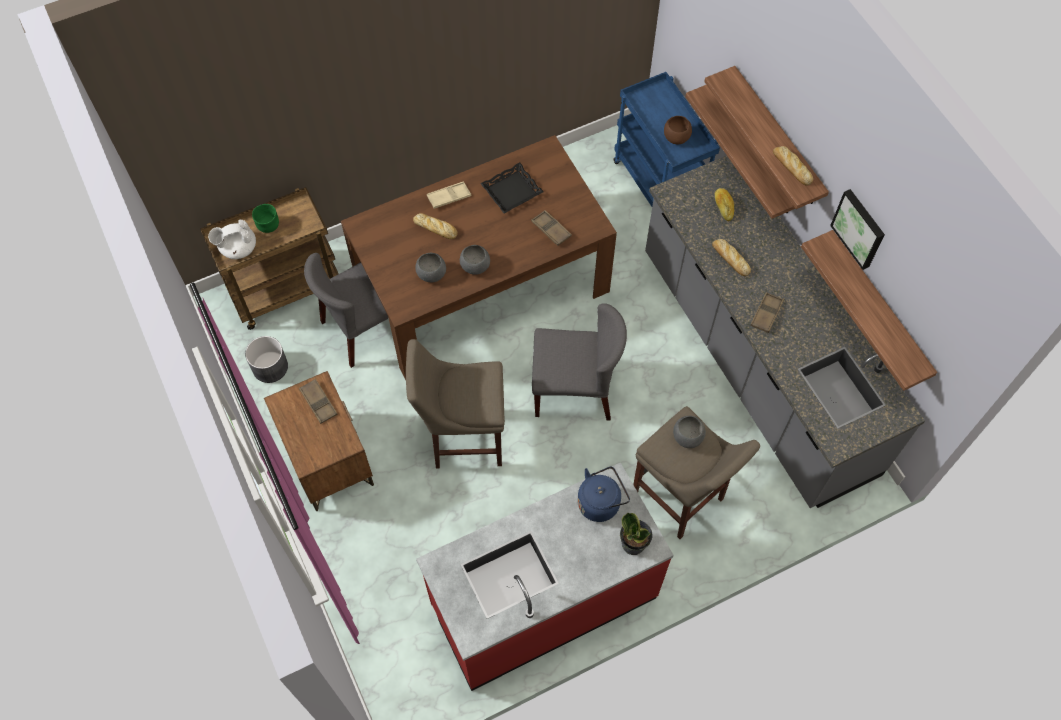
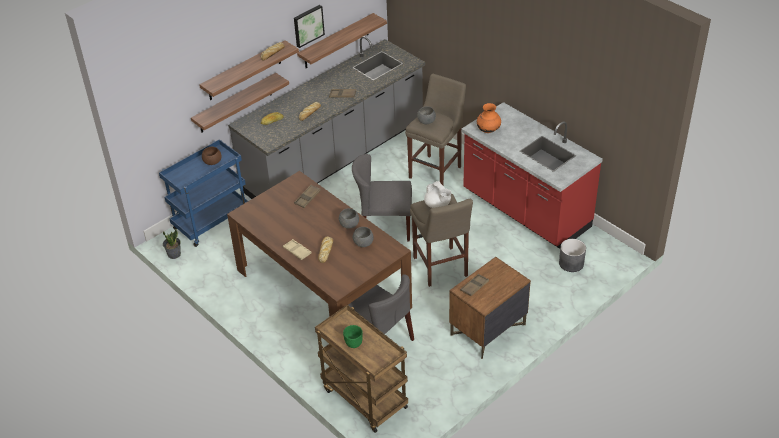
camera: 105 degrees left, 20 degrees down
white teapot [208,220,256,259] -> white teapot moved to [424,181,451,208]
grey planter [245,336,288,383] -> grey planter moved to [559,239,586,272]
black tray [480,162,544,214] -> none
grey chair [532,303,627,421] -> grey chair turned 75 degrees counterclockwise [352,154,412,241]
blue kettle [577,466,630,522] -> orange vase [477,103,501,133]
potted plant [620,512,652,555] -> potted plant moved to [163,228,181,259]

